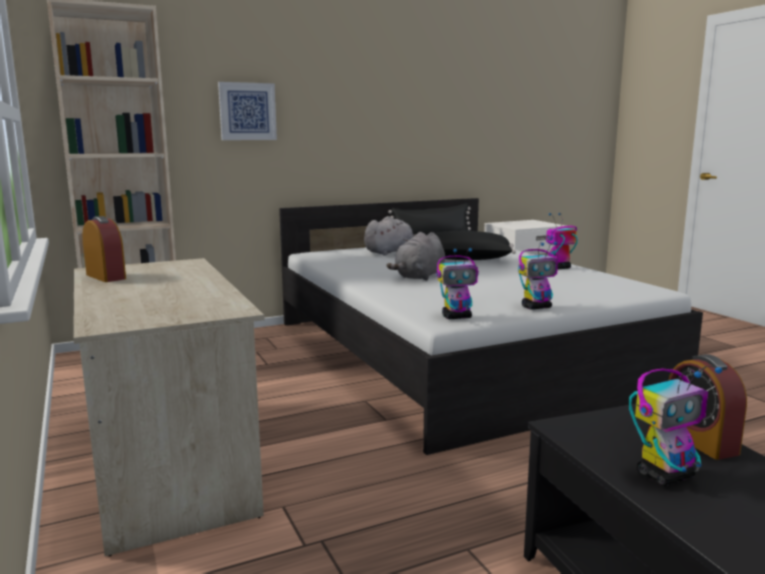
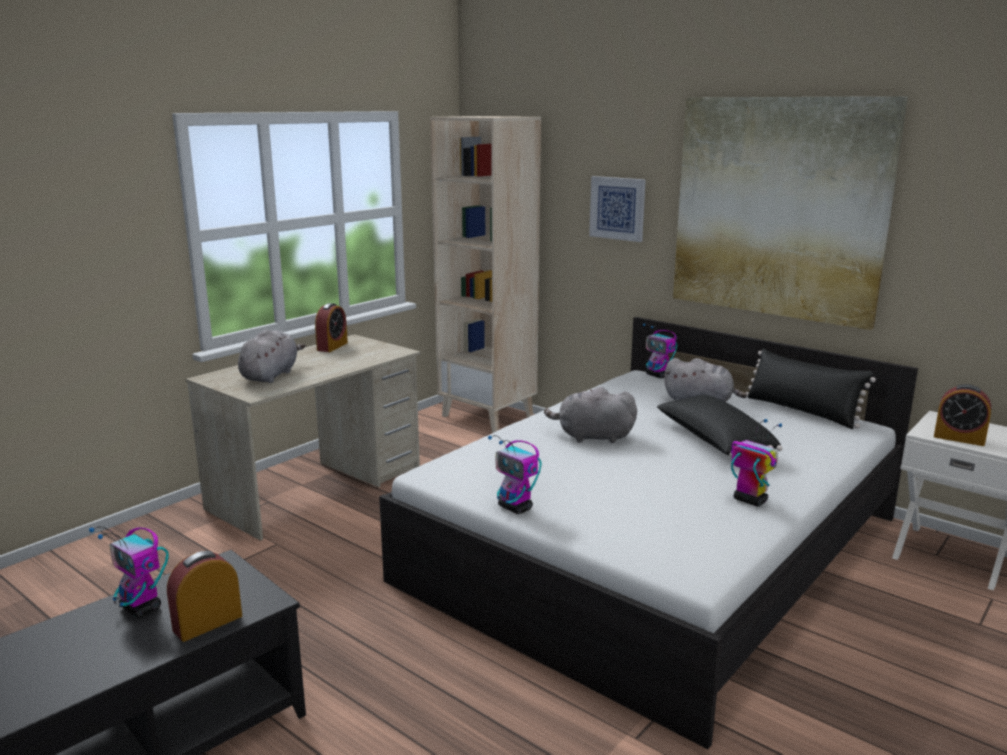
camera: 65 degrees right, 5 degrees up
toy robot [436,248,479,319] -> toy robot moved to [643,323,677,378]
none -> grey plush toy [238,329,306,383]
none -> picture [673,96,908,330]
none -> alarm clock [934,384,991,446]

